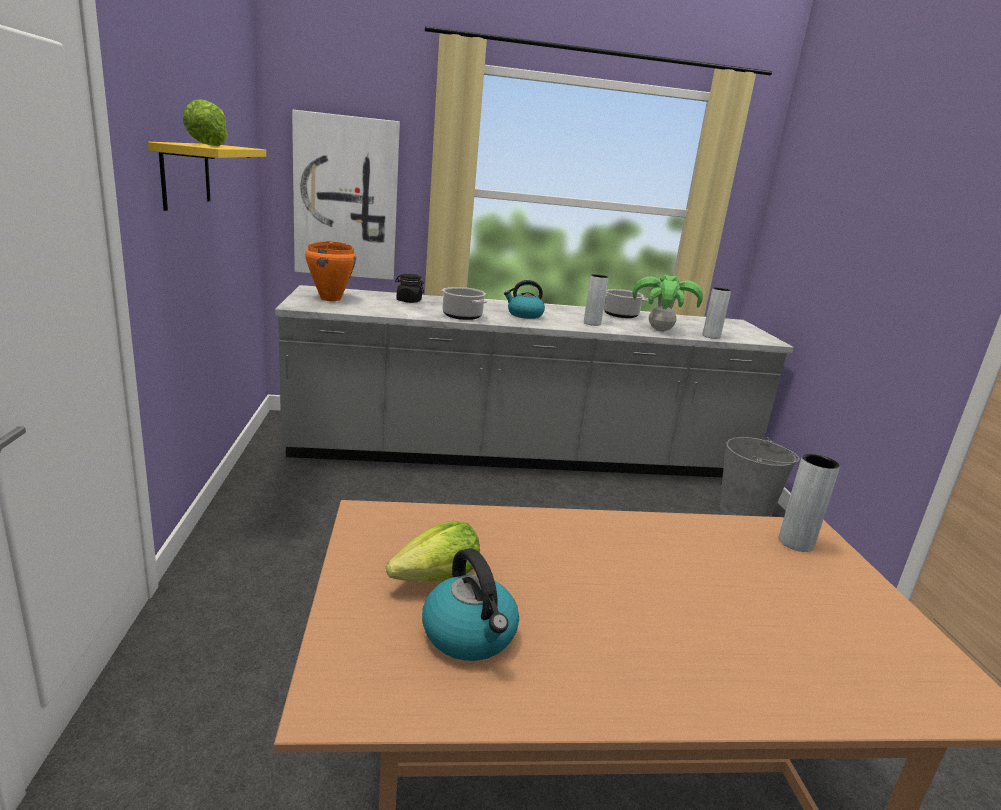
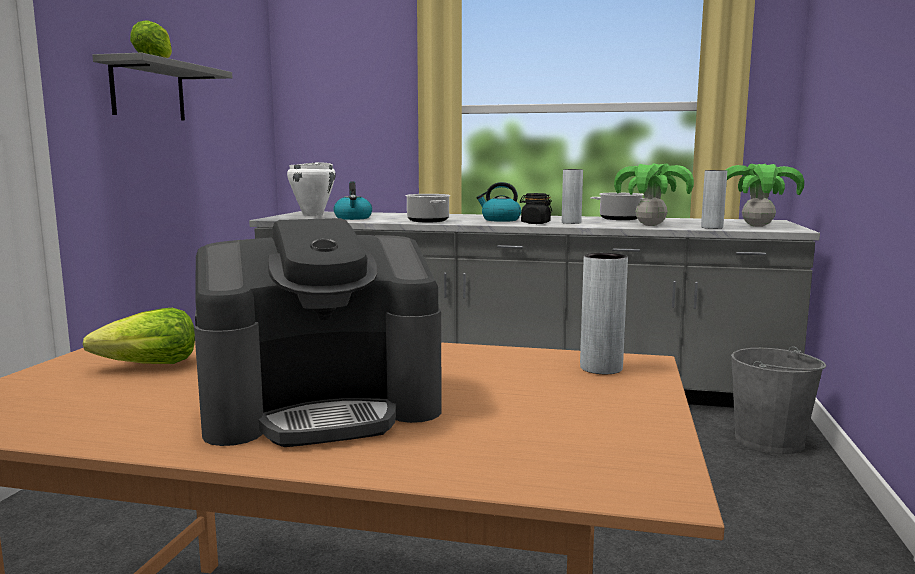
camera: 20 degrees right, 10 degrees down
yellow shelf [148,142,266,211] -> grey shelf [92,53,232,121]
picture [292,110,400,280] -> none
orange cooking pot [305,241,356,301] -> white cooking pot [287,162,336,217]
black jar [395,274,424,303] -> black jar moved to [520,193,552,224]
kettle [422,548,519,661] -> kettle moved to [334,181,372,220]
none -> coffee machine [194,218,442,447]
none -> potted plant [726,164,804,227]

